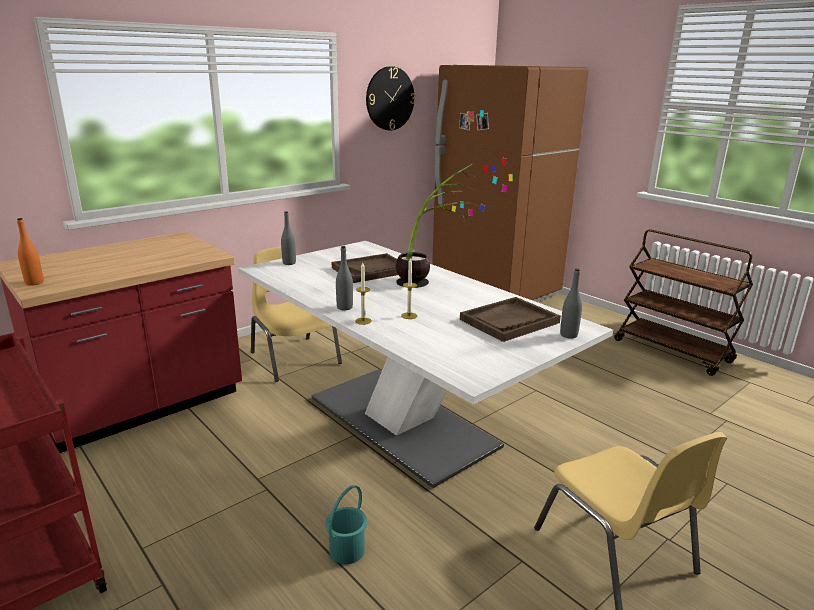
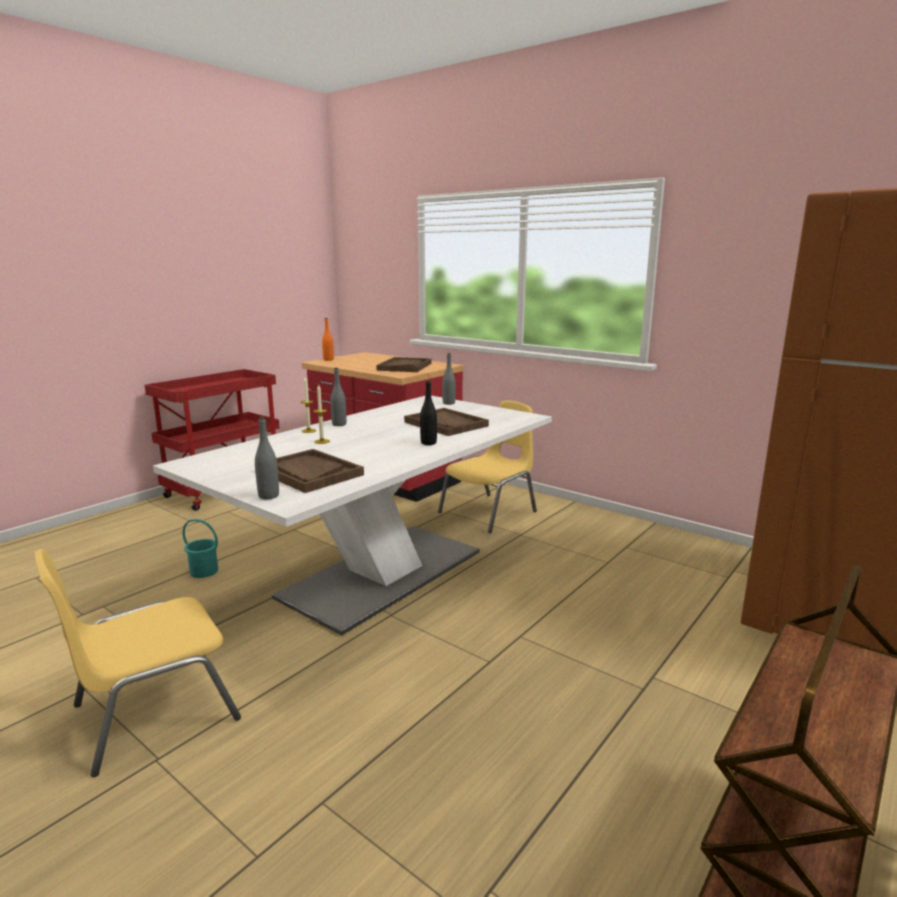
camera: 80 degrees right, 5 degrees down
wall clock [366,66,415,130] -> none
potted plant [396,164,479,288] -> black bottle [420,380,437,445]
none -> brown tray [377,357,432,372]

